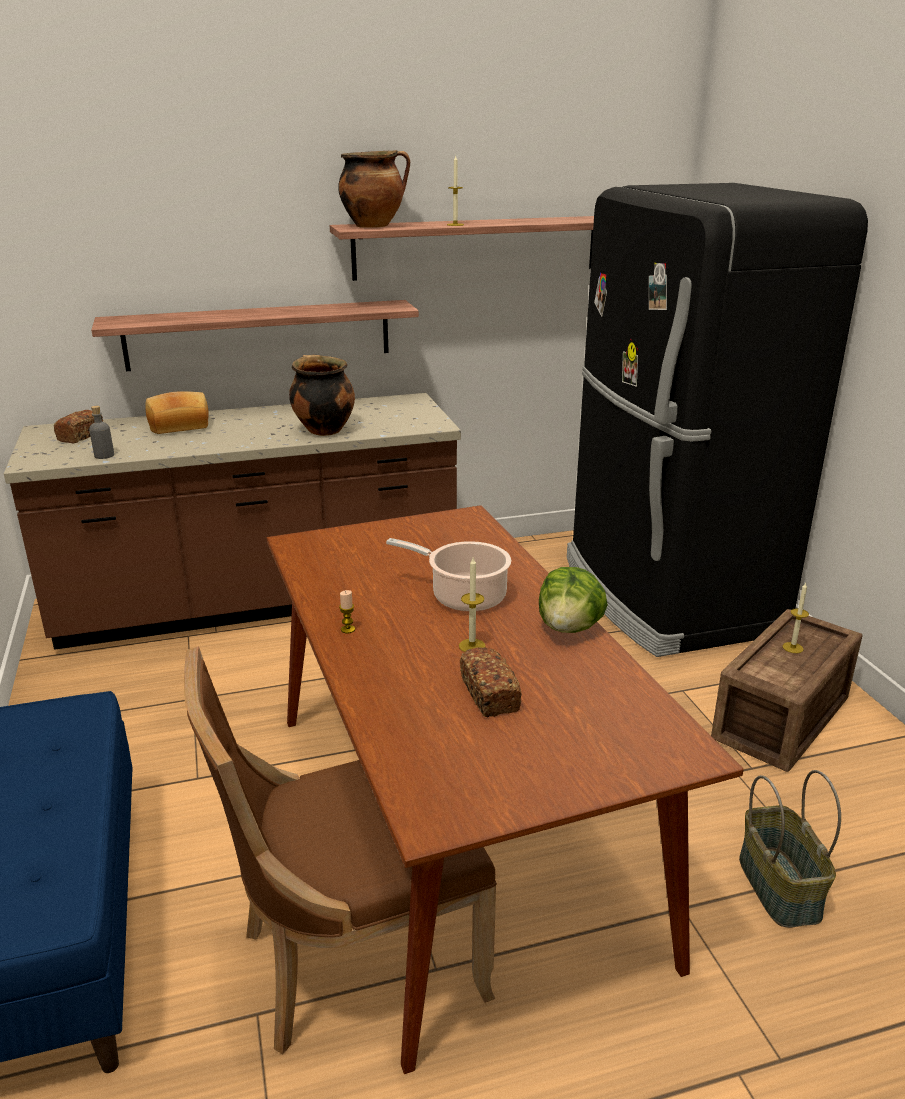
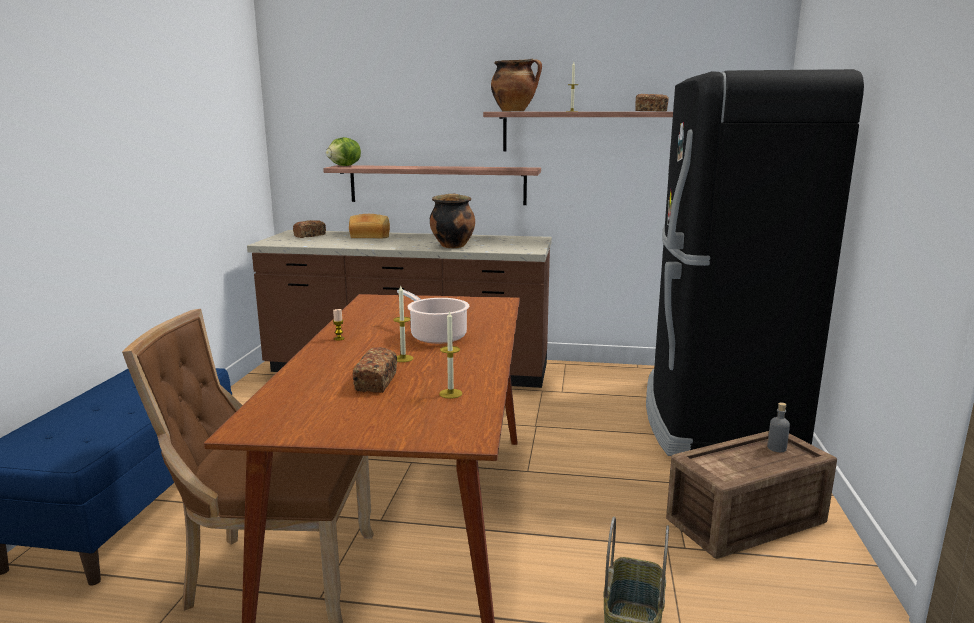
camera: 25 degrees right, 10 degrees down
grey bottle [89,406,114,459] -> grey bottle moved to [767,402,790,452]
lettuce [539,567,608,633] -> lettuce moved to [326,137,361,166]
candle [783,583,809,653] -> candle moved to [439,310,462,399]
none -> bread [635,94,668,111]

